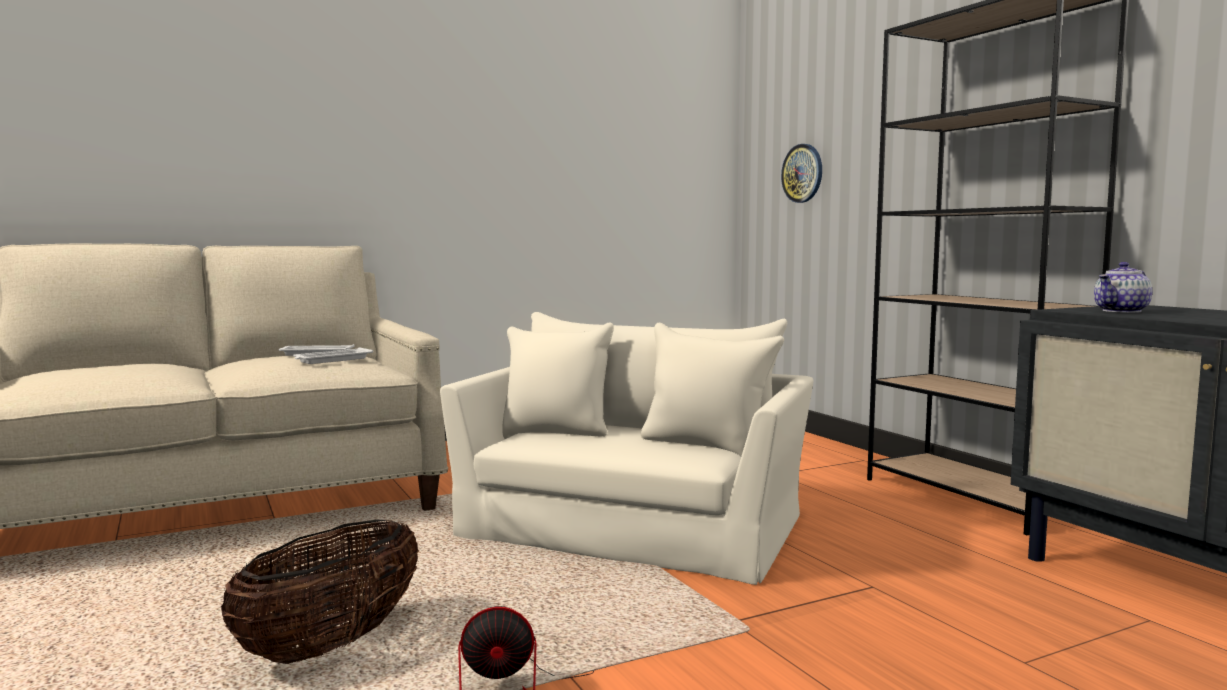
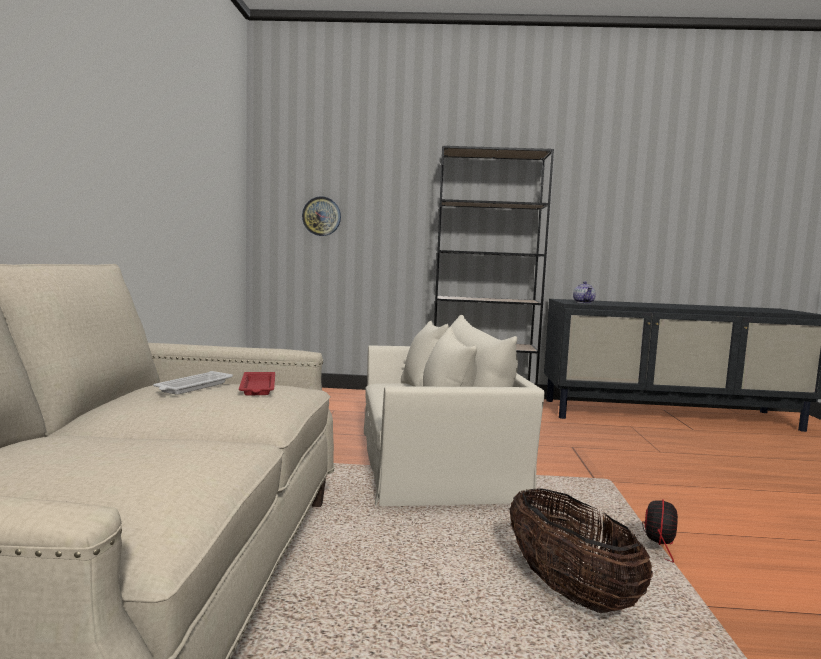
camera: 60 degrees left, 0 degrees up
white tray [293,347,373,364] -> red tray [239,372,275,395]
beige armchair [440,312,814,585] -> beige armchair turned 120 degrees clockwise [364,315,545,506]

